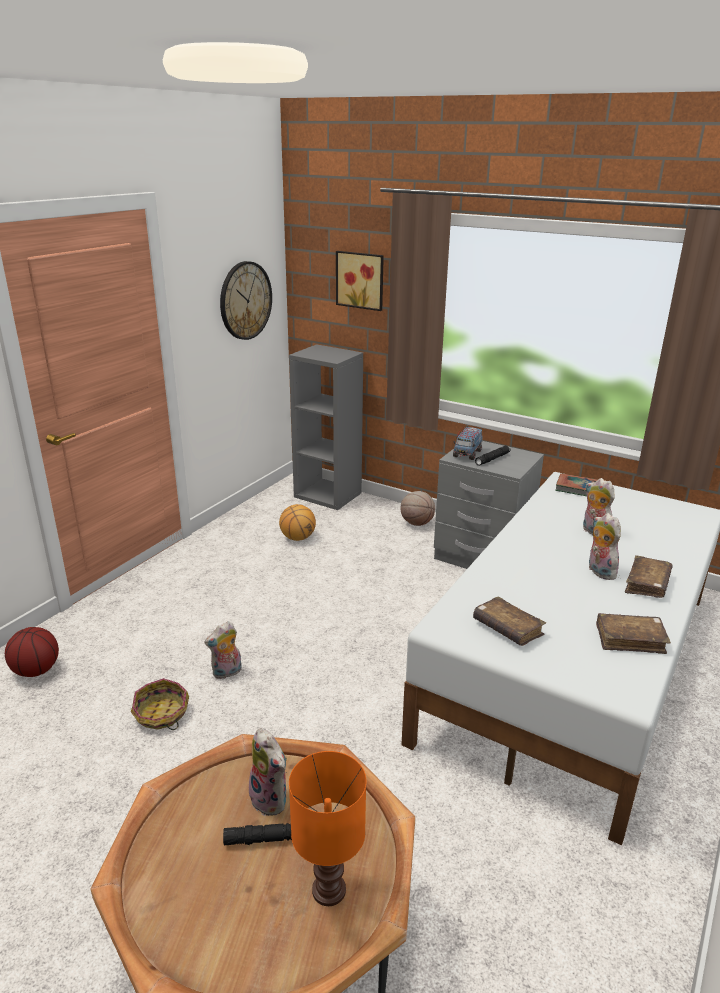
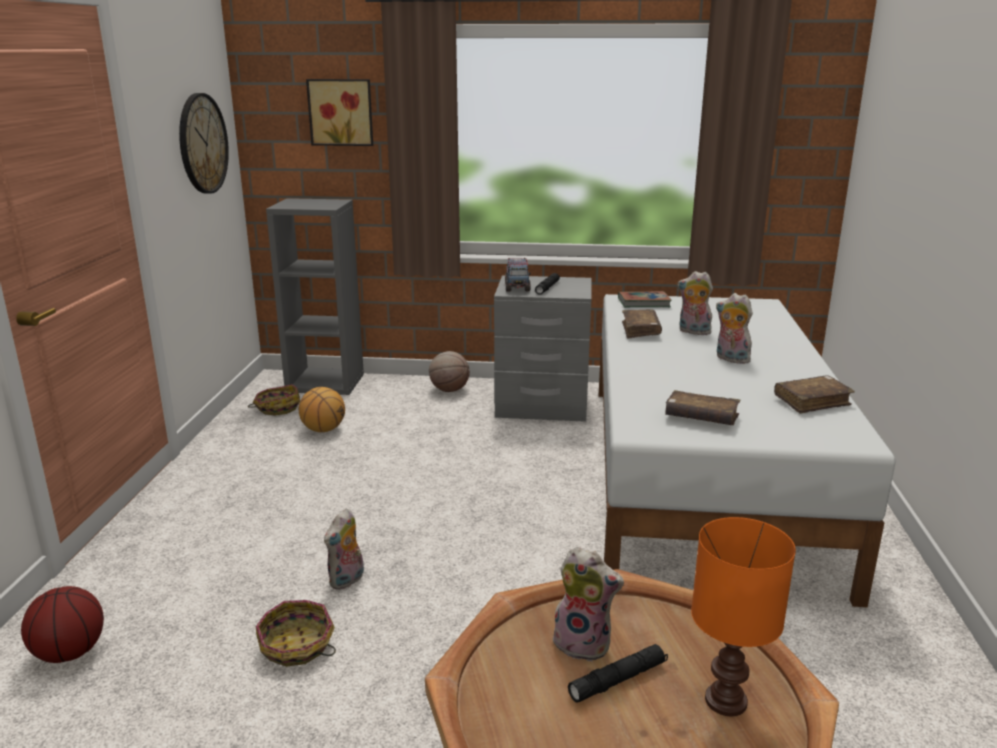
camera: 25 degrees left, 5 degrees down
brown book [625,555,673,598] -> brown book moved to [622,309,662,338]
none -> basket [248,384,300,416]

